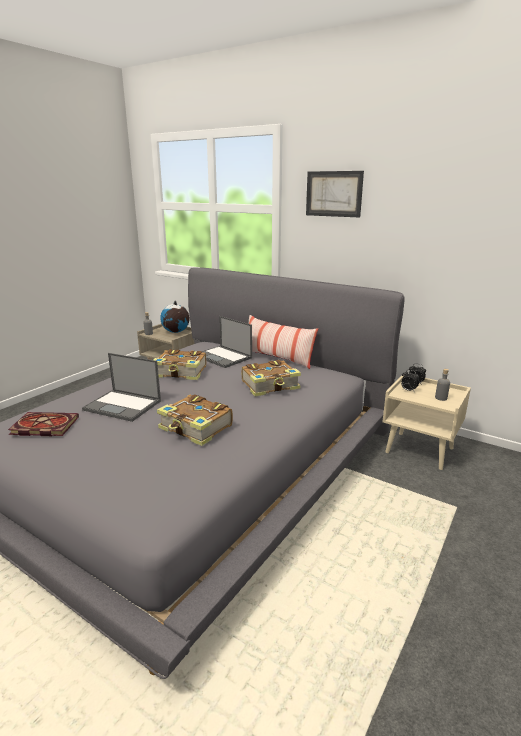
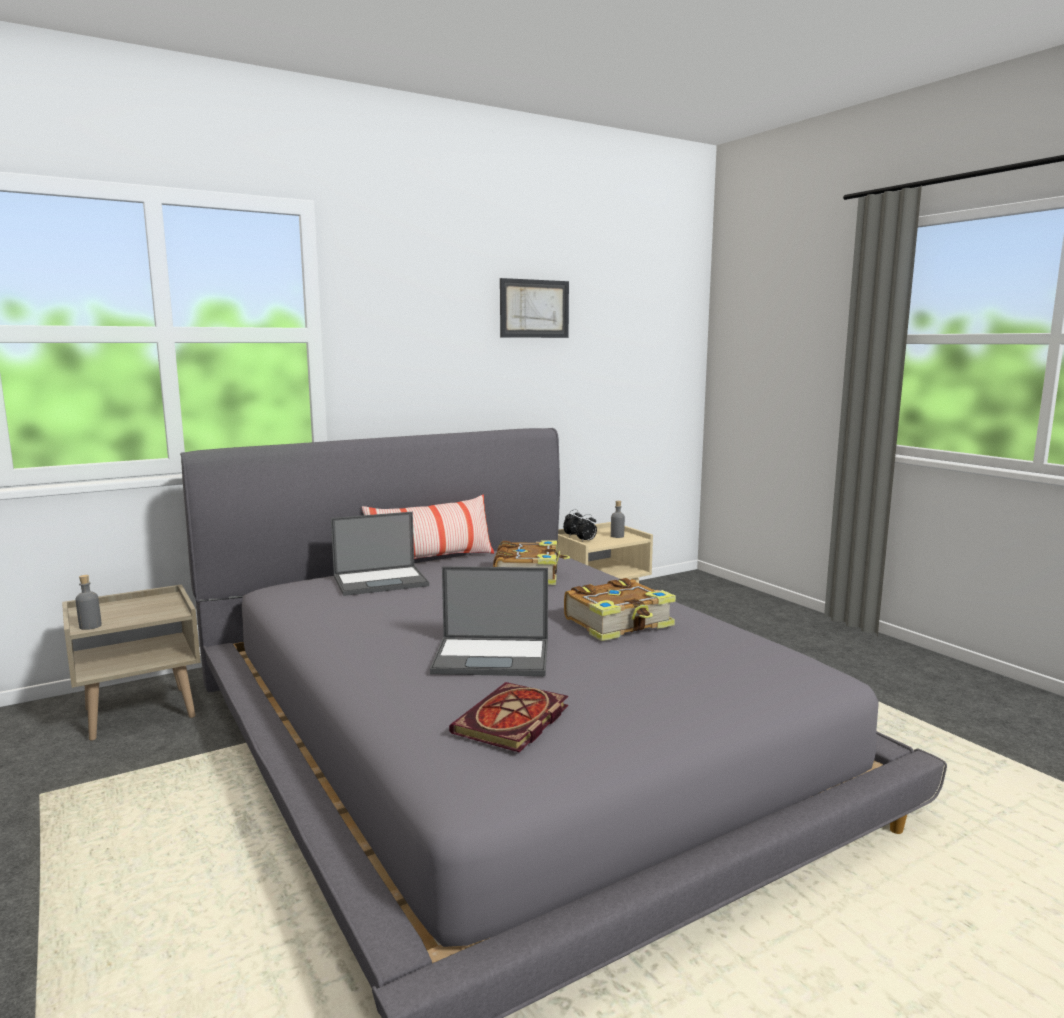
camera: 65 degrees left, 10 degrees down
laptop [82,353,161,422] -> laptop turned 45 degrees clockwise [430,566,548,676]
book [154,349,206,380] -> none
globe [160,301,190,333] -> none
picture [306,171,364,217] -> picture moved to [500,278,569,338]

